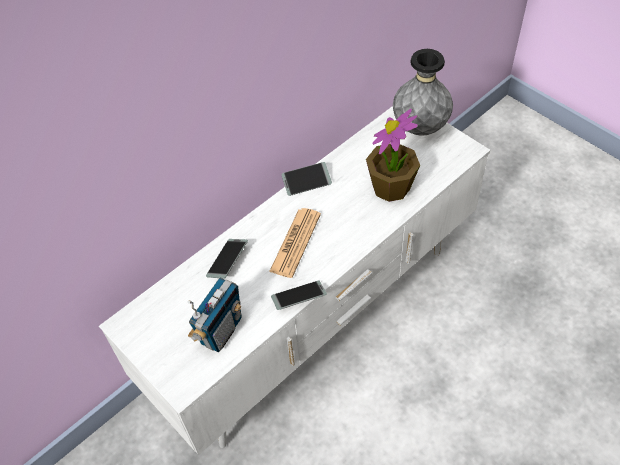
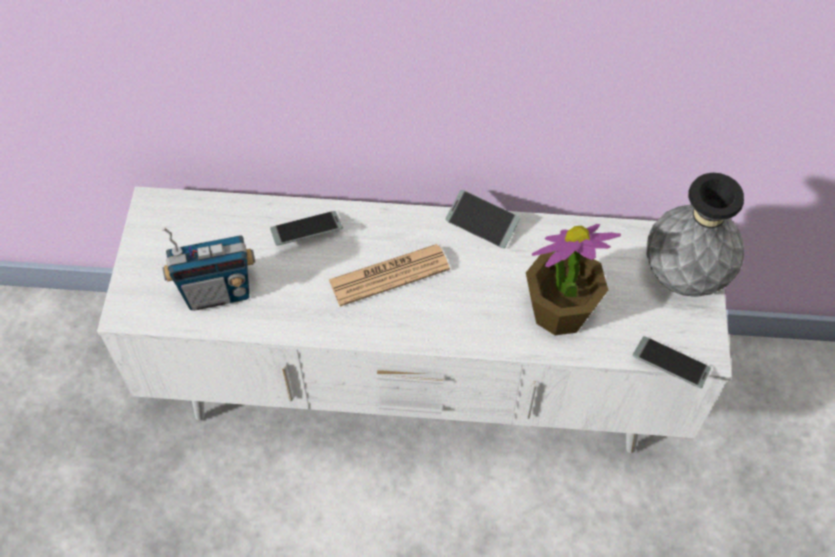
camera: 45 degrees right, 5 degrees up
phone [271,281,327,310] -> phone moved to [633,336,711,388]

